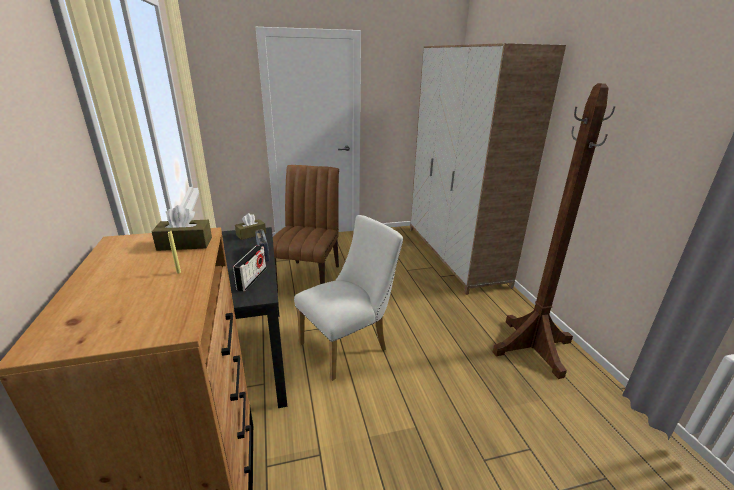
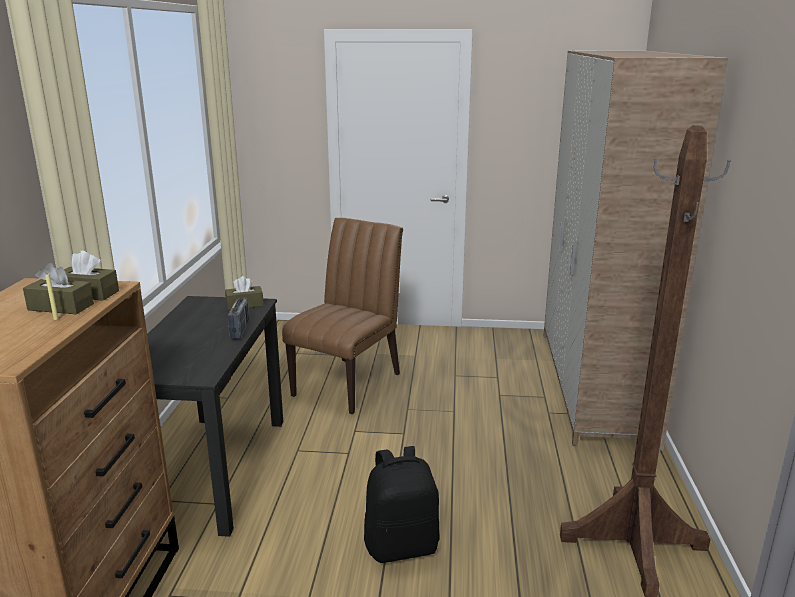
camera: 20 degrees right, 5 degrees down
radio [233,246,266,291] -> none
white chair [294,215,403,381] -> none
none -> brown tissue box [23,263,94,314]
none -> black backpack [364,446,440,563]

